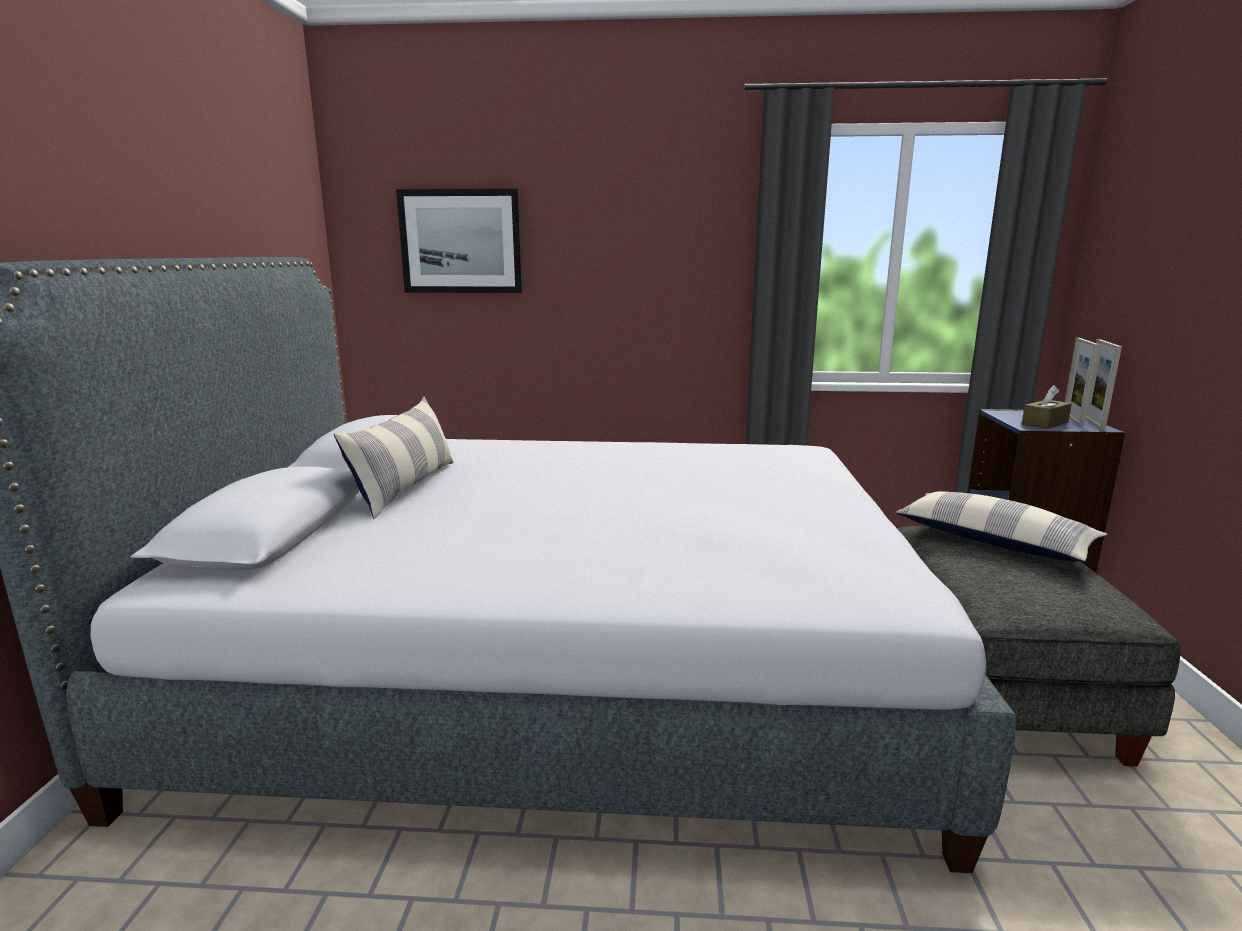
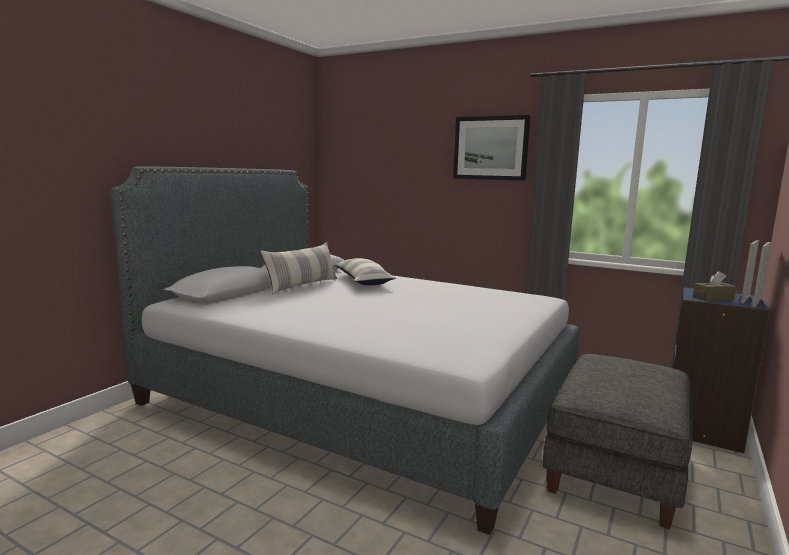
camera: 25 degrees right, 5 degrees down
picture [396,189,523,293] -> picture moved to [453,115,530,181]
pillow [896,491,1107,562] -> pillow moved to [335,258,396,285]

